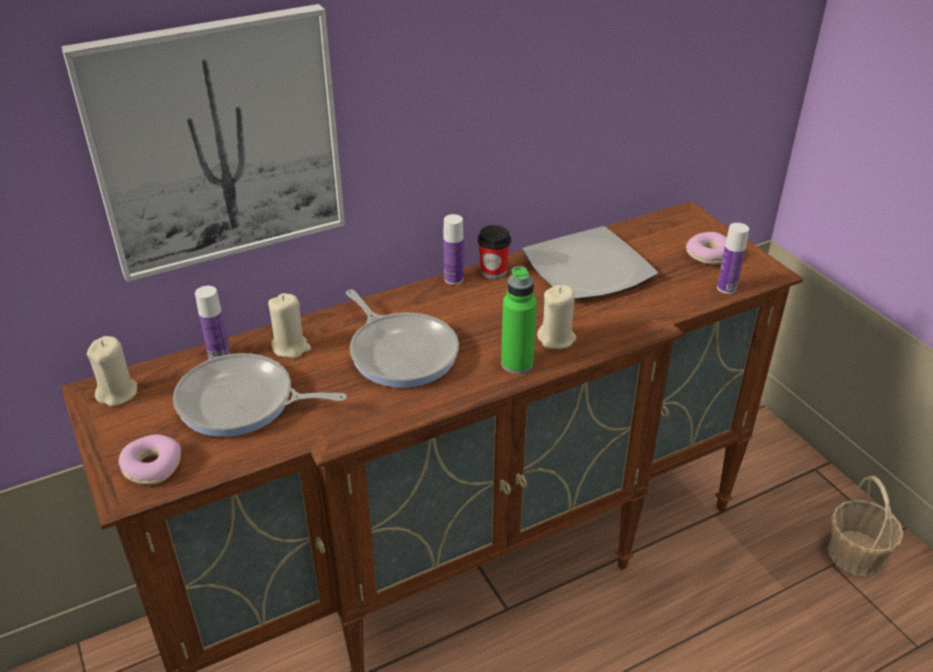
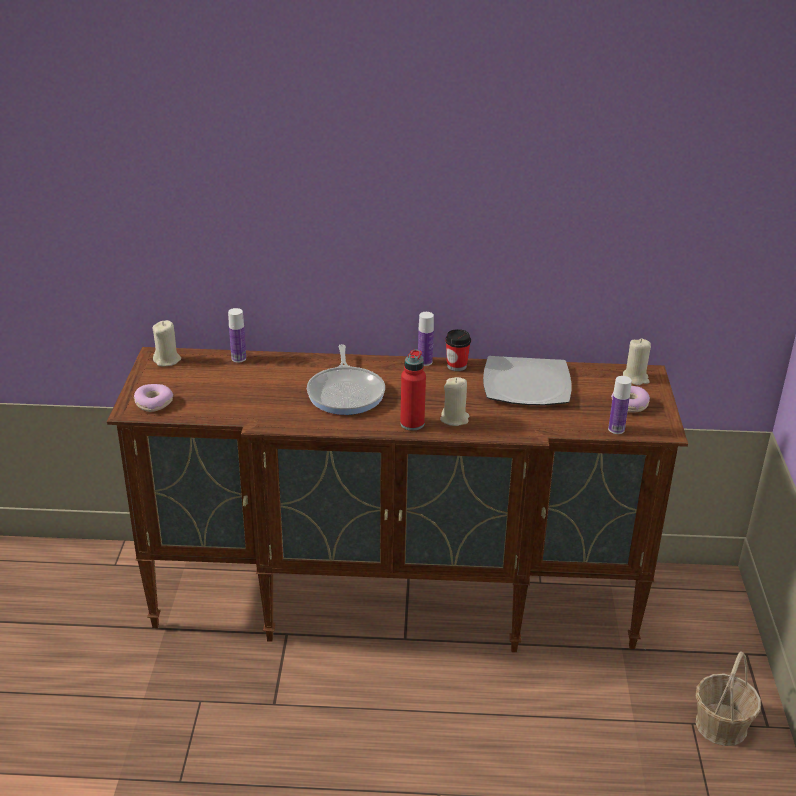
camera: 30 degrees right, 5 degrees down
picture [61,4,345,282] -> none
frying pan [173,353,347,437] -> none
beige candle [268,293,311,358] -> beige candle moved to [623,339,651,385]
green bottle [501,266,537,374] -> red bottle [400,349,426,431]

